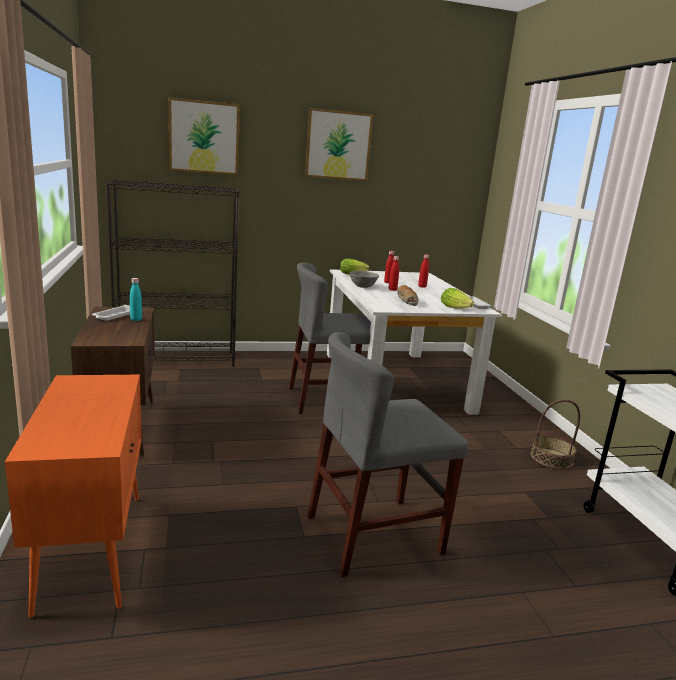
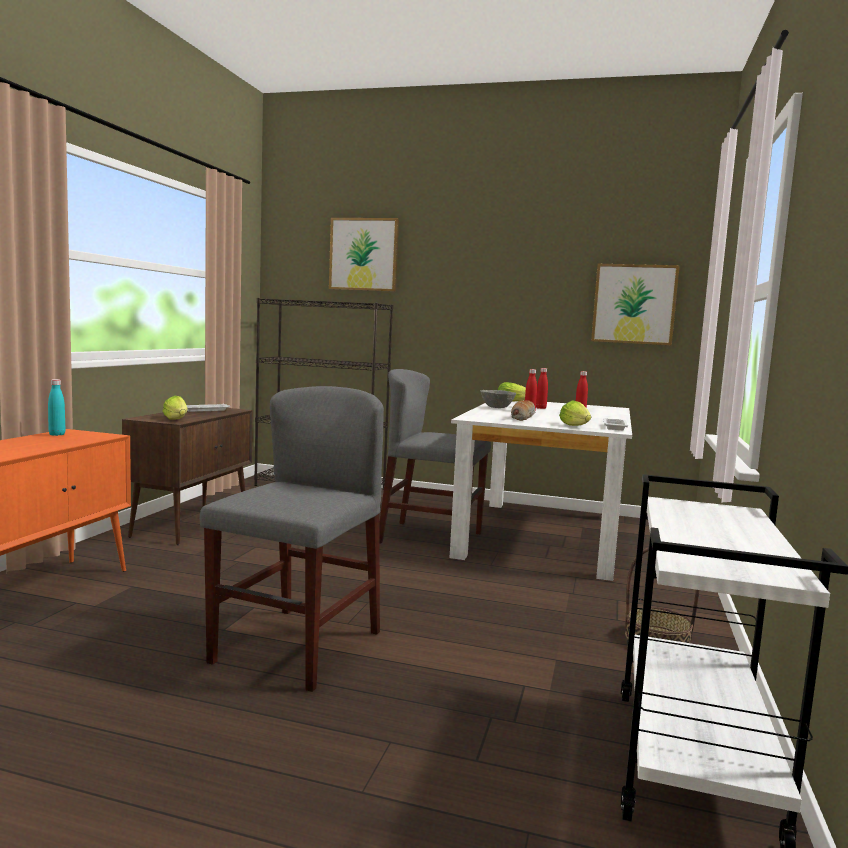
camera: 30 degrees right, 10 degrees down
turquoise bottle [130,278,142,321] -> turquoise bottle moved to [48,379,65,436]
picture [305,108,373,181] -> picture moved to [591,264,680,345]
grey chair [308,332,469,577] -> grey chair turned 105 degrees clockwise [200,386,384,692]
none -> lettuce [163,396,188,420]

